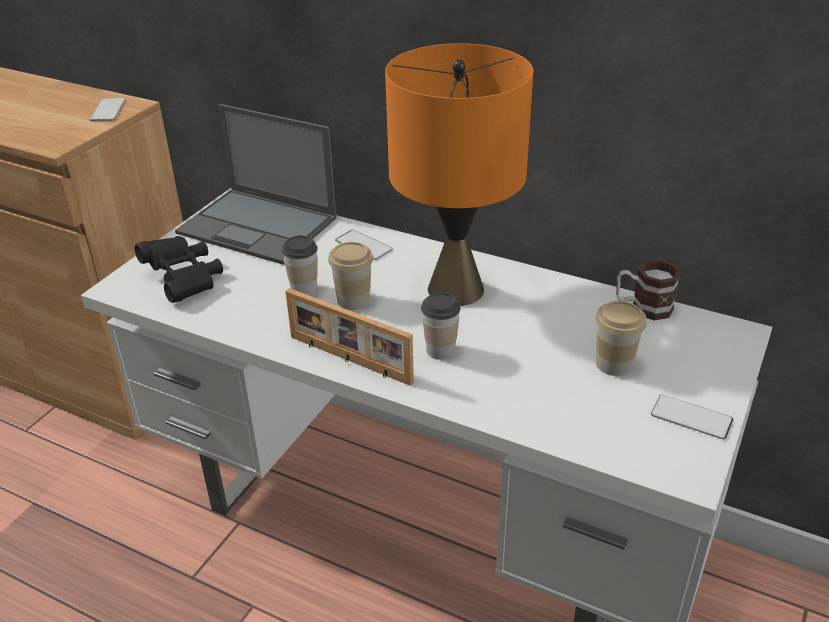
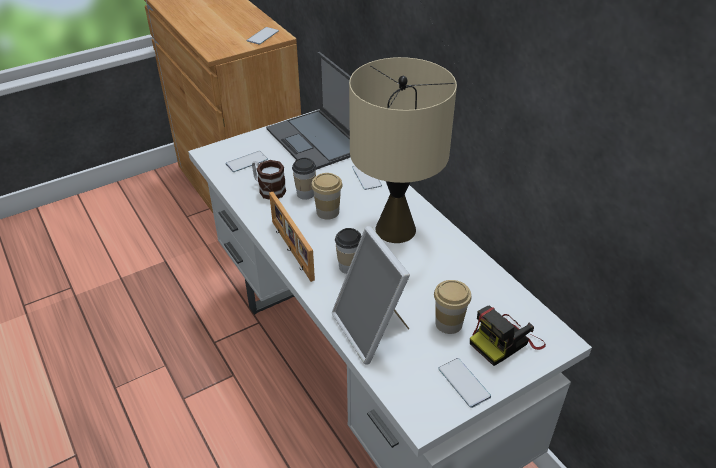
camera: 30 degrees right, 5 degrees up
black binoculars [135,236,223,303] -> phone [225,151,268,172]
orange table lamp [385,43,533,306] -> beige table lamp [349,57,457,243]
mug [616,259,681,320] -> mug moved to [252,160,286,200]
none -> picture frame [332,226,410,365]
none -> camera [470,306,546,366]

